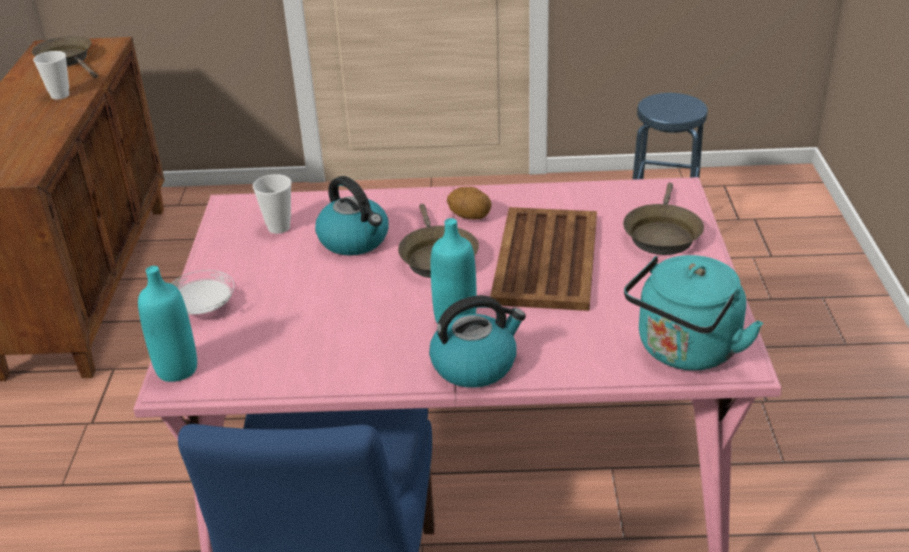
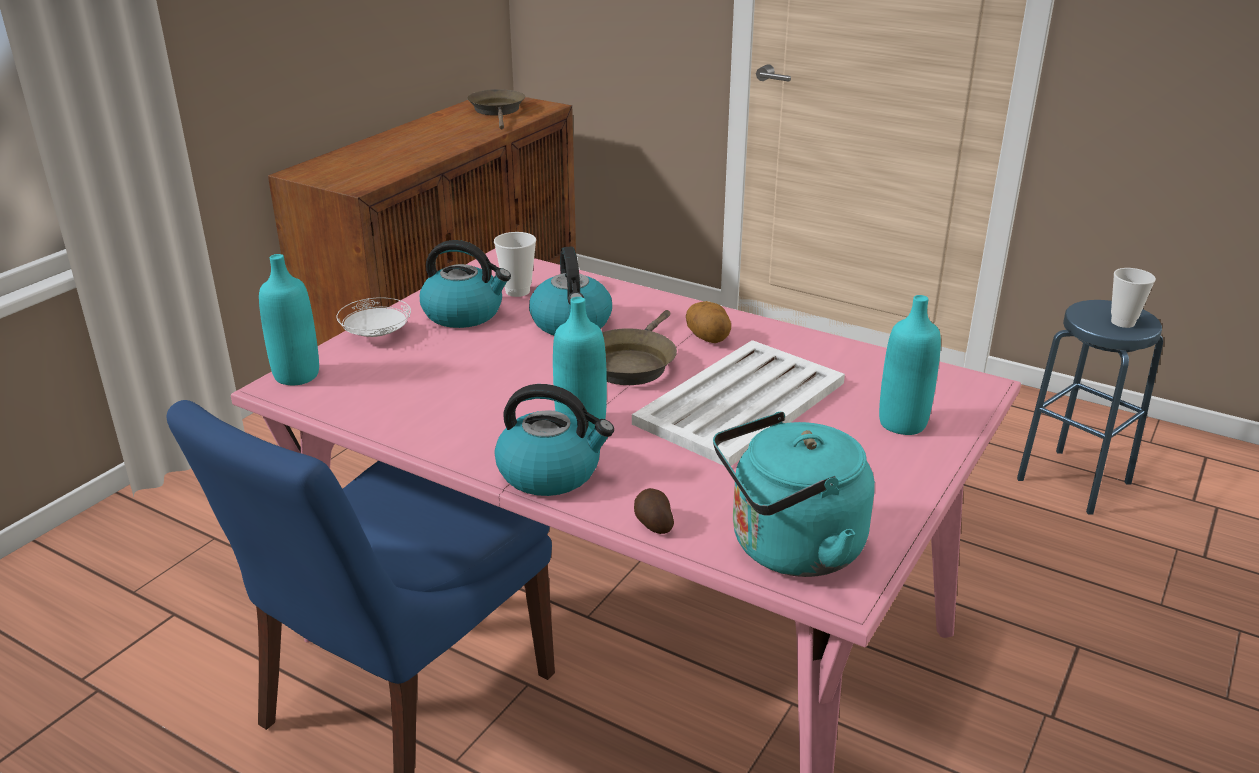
camera: 30 degrees right, 5 degrees down
cup [33,51,69,99] -> cup moved to [1111,268,1156,328]
brown tray [490,207,597,311] -> white tray [632,340,845,466]
brown frying pan [623,183,704,255] -> turquoise bottle [879,295,941,435]
none -> kettle [420,240,511,328]
none -> potato [634,488,674,534]

